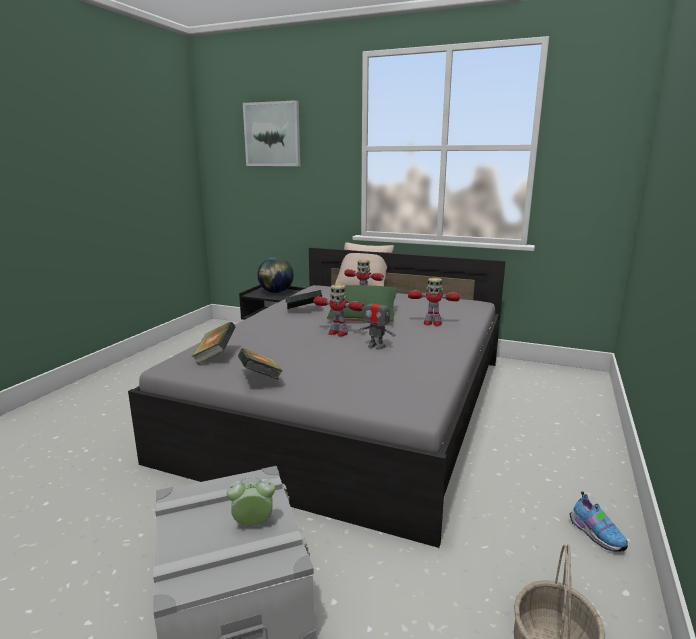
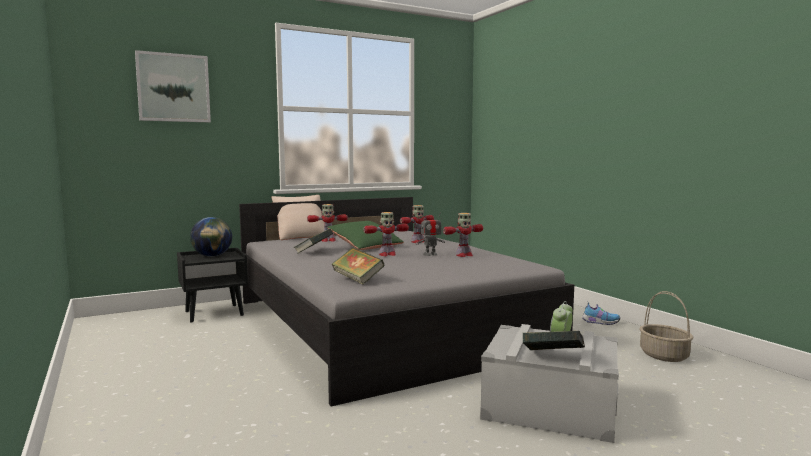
camera: 50 degrees left, 10 degrees down
book [238,348,283,380] -> book moved to [523,331,585,350]
none -> toy robot [443,213,483,257]

